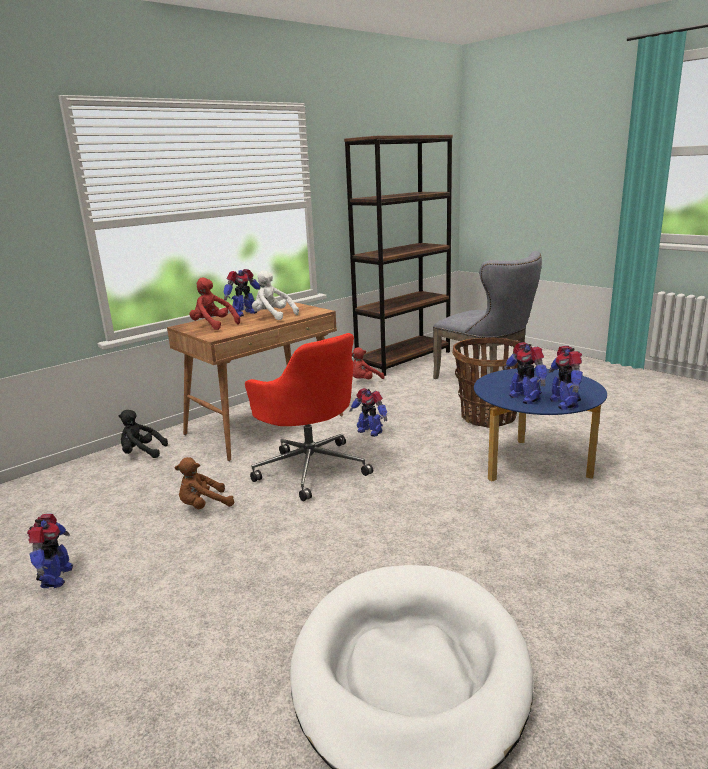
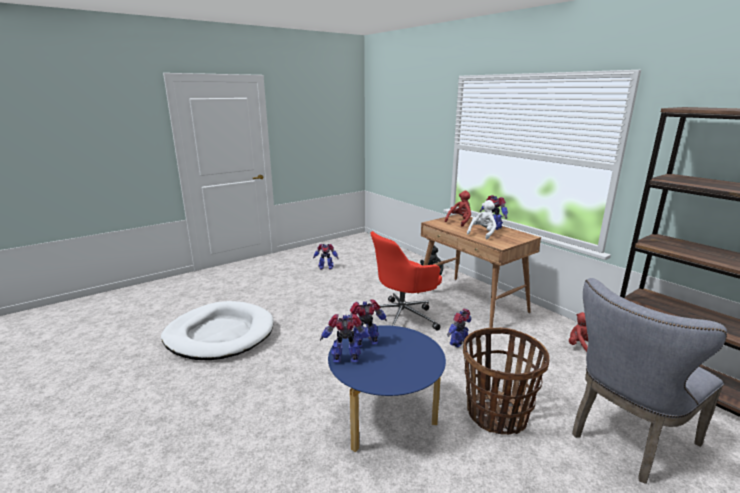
camera: 95 degrees right, 0 degrees up
brown plush toy [175,457,234,509] -> none

